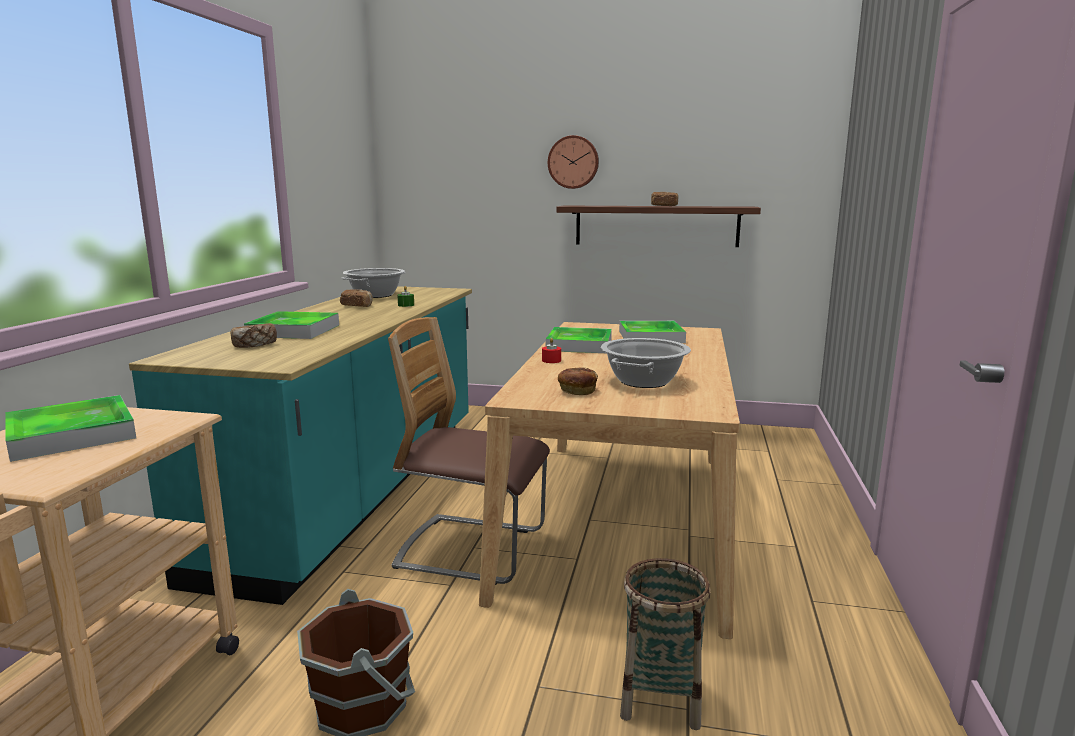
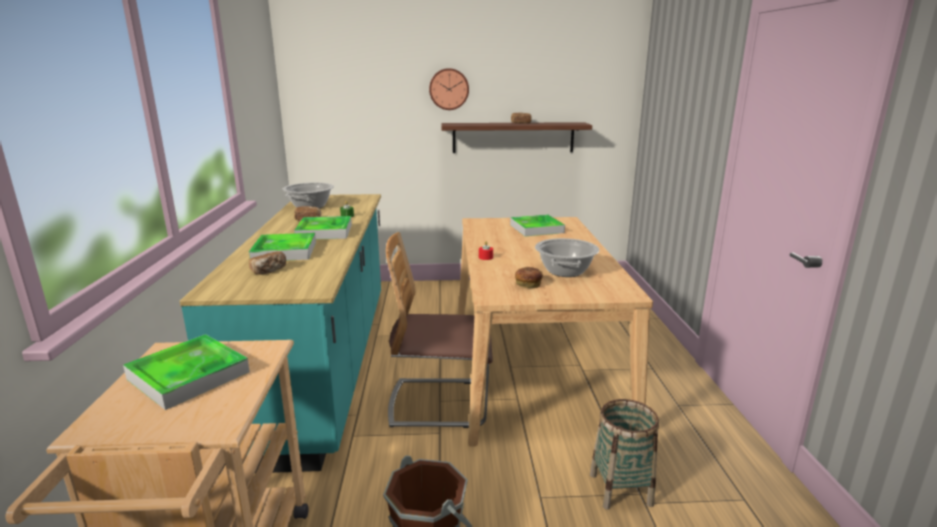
camera: 15 degrees left, 5 degrees up
tray [546,327,612,353] -> tray moved to [294,216,352,239]

